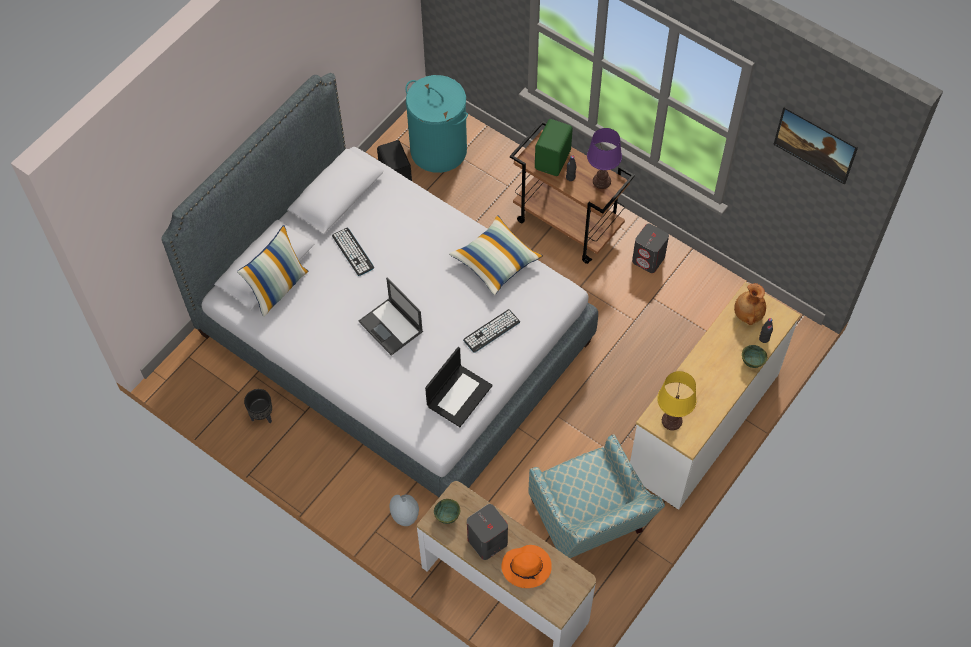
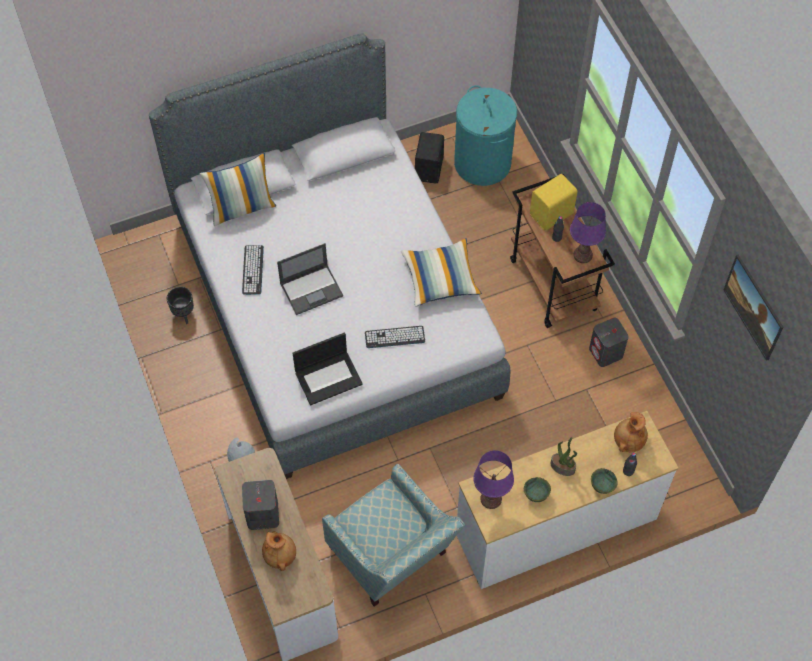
camera: 30 degrees right, 0 degrees up
keyboard [332,228,374,276] -> keyboard moved to [242,245,264,295]
laptop [359,278,423,356] -> laptop turned 105 degrees counterclockwise [277,243,343,315]
green bowl [434,499,460,524] -> green bowl moved to [524,477,551,502]
orange hat [501,545,552,588] -> brown vase [262,531,296,571]
armchair [528,434,665,558] -> armchair turned 45 degrees counterclockwise [322,464,465,607]
green speaker [535,119,573,176] -> yellow speaker [530,174,577,231]
yellow table lamp [657,371,697,430] -> purple table lamp [473,450,514,509]
none -> potted plant [550,437,577,476]

